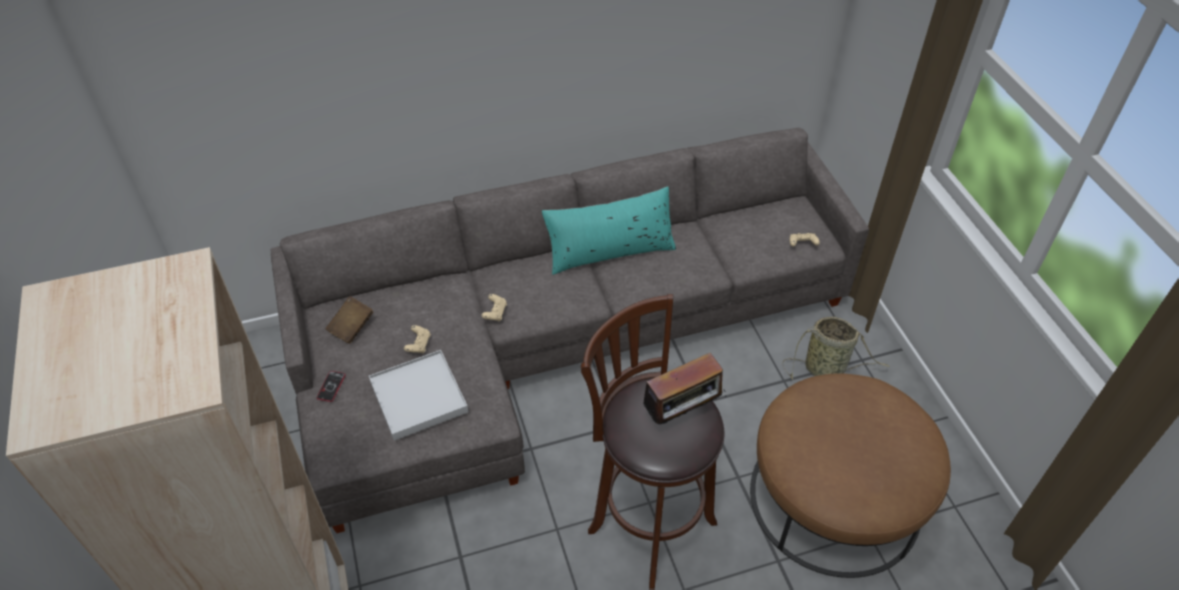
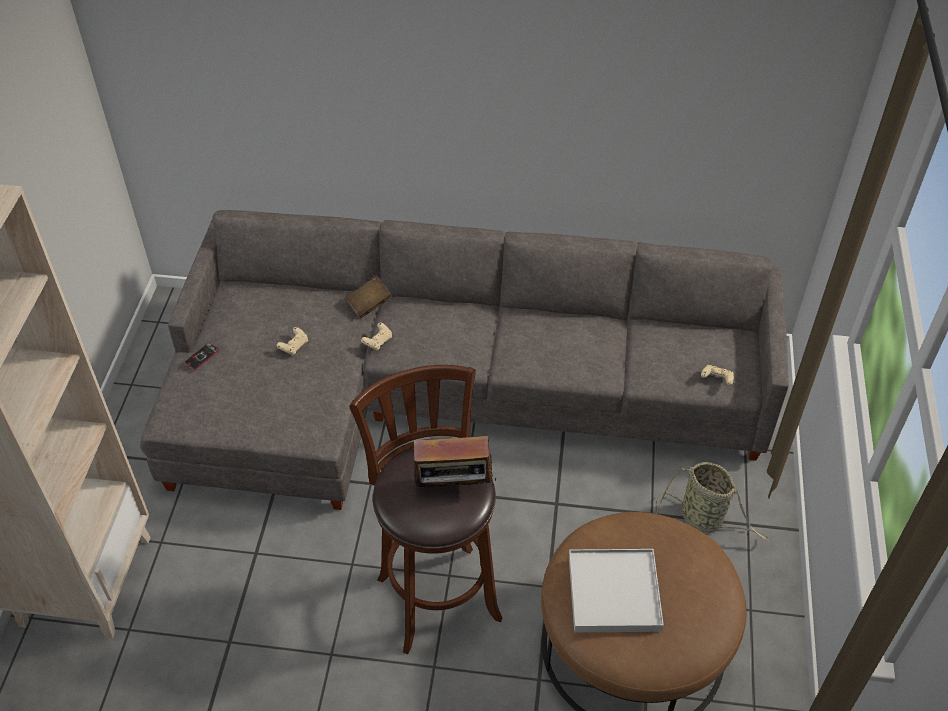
camera: 25 degrees right, 0 degrees up
brown book [325,296,373,344] -> brown book moved to [345,276,392,318]
white tray [369,350,468,441] -> white tray moved to [569,549,664,633]
turquoise pillow [542,186,676,275] -> none

